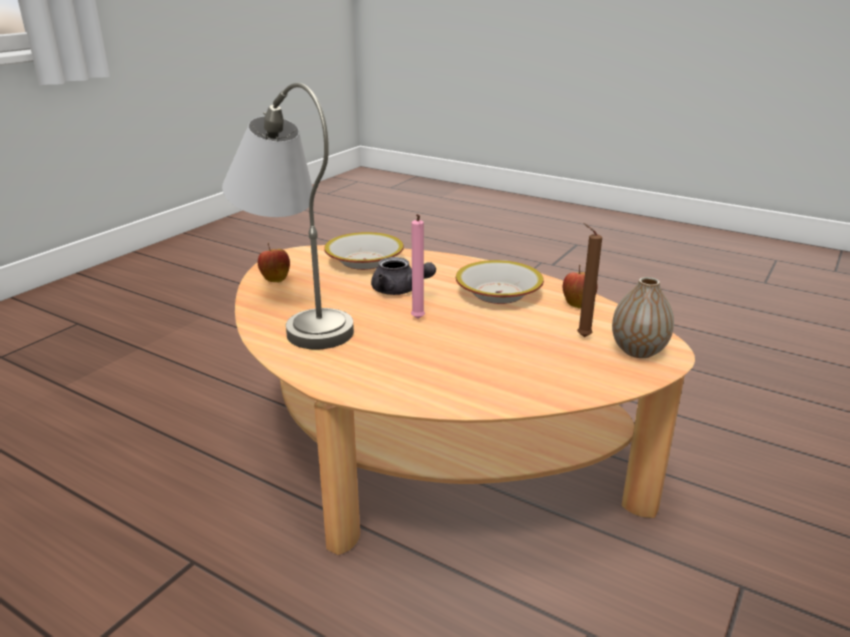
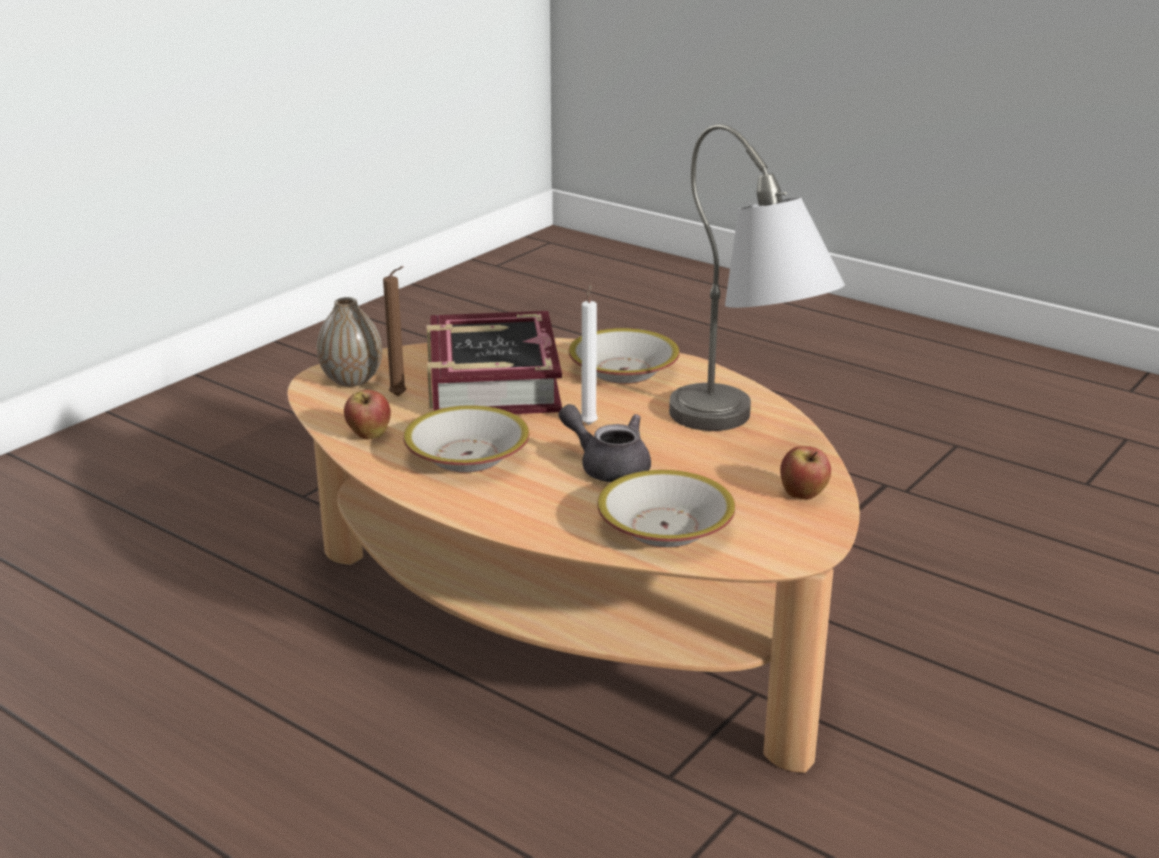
camera: 175 degrees left, 0 degrees up
pink candle [411,214,425,319] -> white candle [581,284,598,425]
none -> book [427,311,562,414]
none -> bowl [569,328,680,384]

